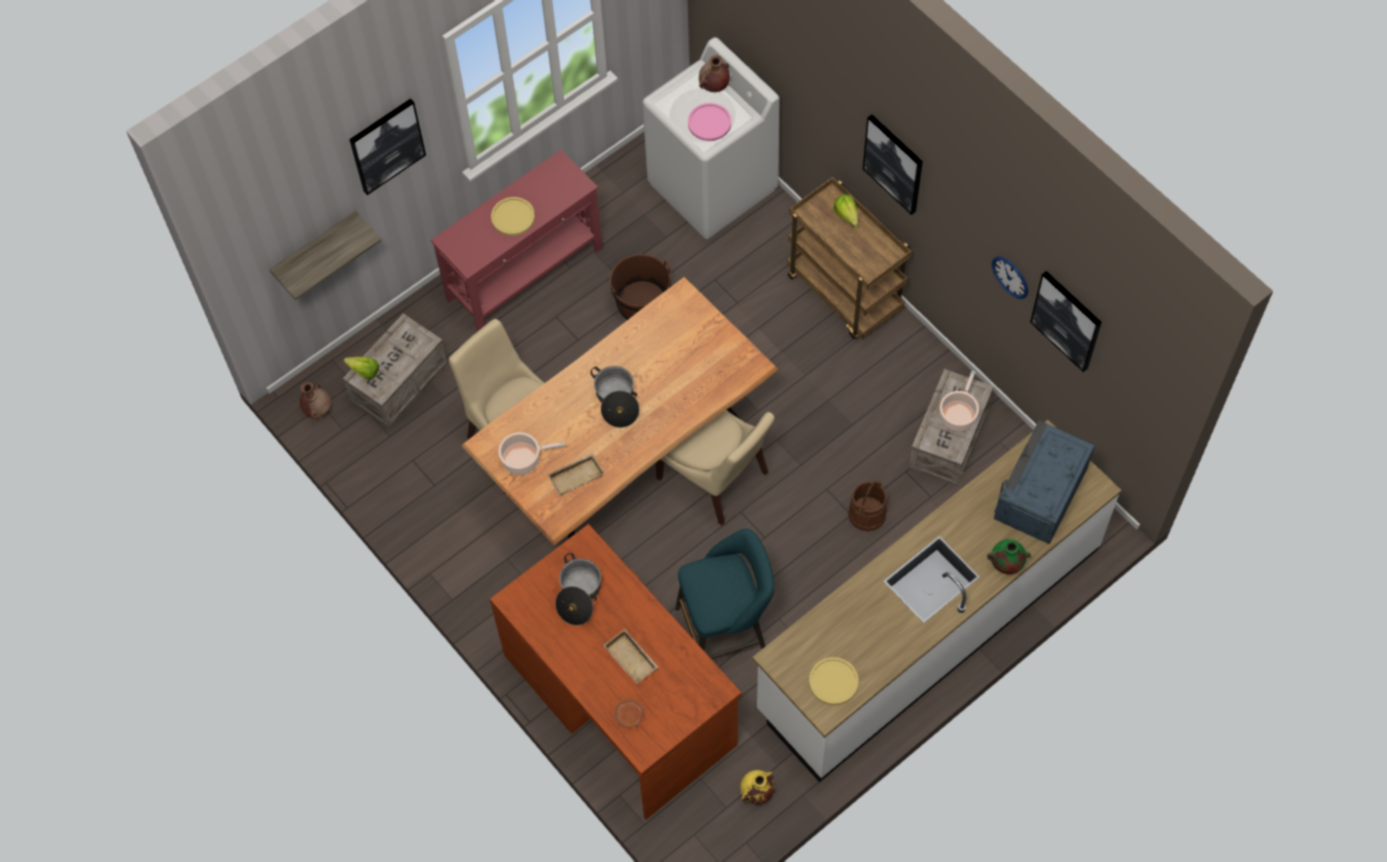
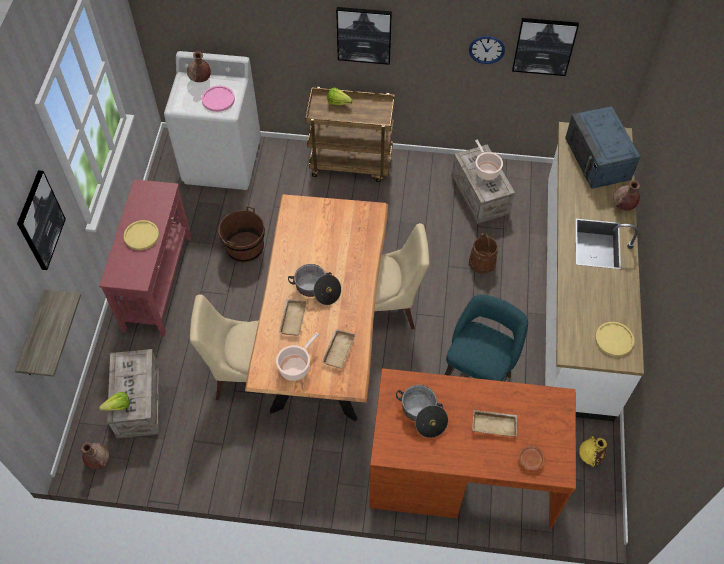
camera: 45 degrees left, 5 degrees down
green vase [987,539,1031,574] -> brown vase [613,180,640,211]
none -> beige tray [279,299,307,336]

